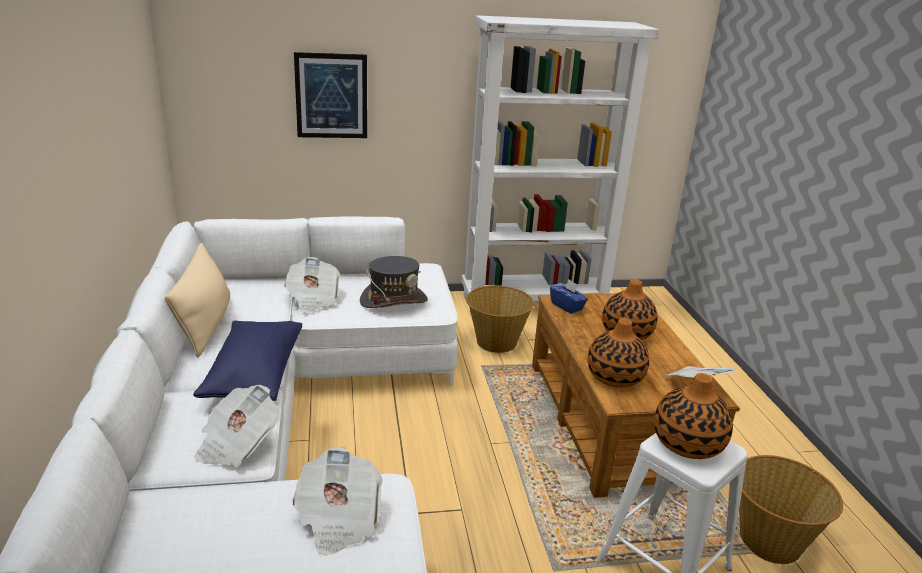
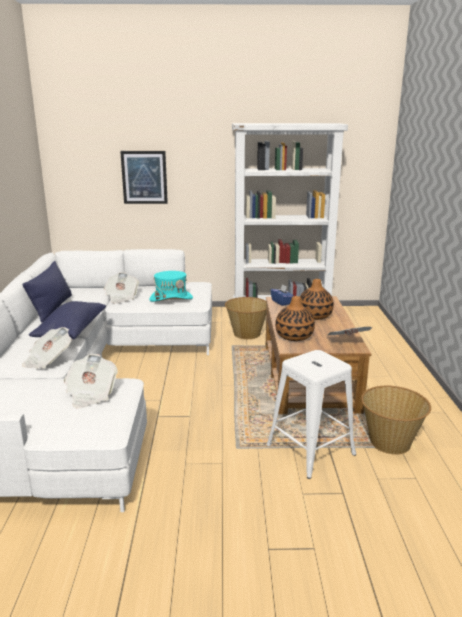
camera: 10 degrees right, 5 degrees down
beige pillow [165,243,230,357] -> blue pillow [23,261,72,323]
grey hat [360,256,428,308] -> turquoise hat [149,271,193,302]
vase [654,373,733,459] -> none

